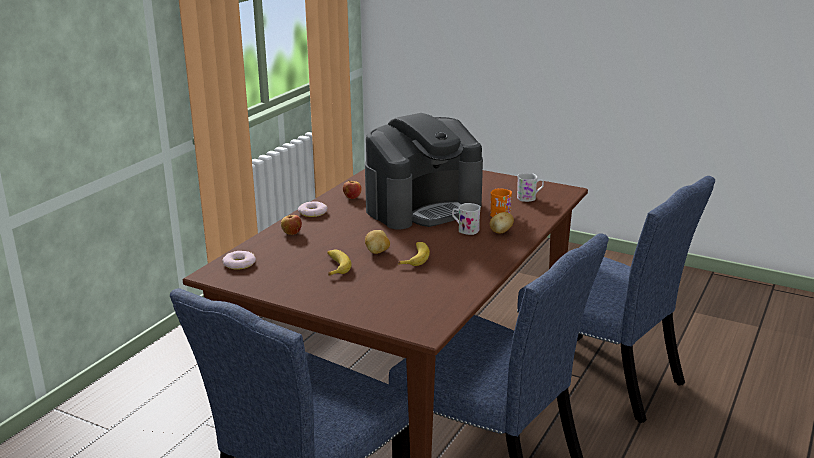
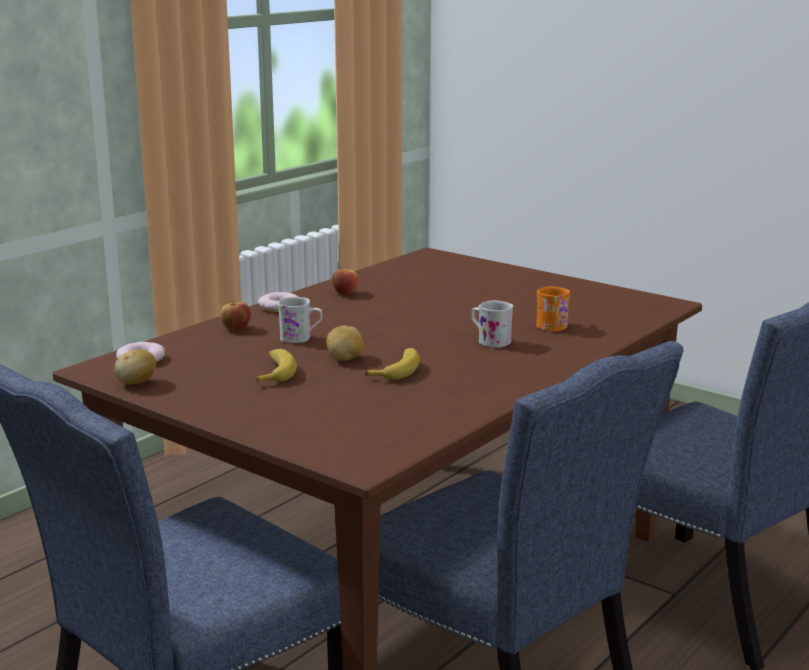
camera: 10 degrees right, 5 degrees down
coffee machine [365,113,483,229] -> none
potato [490,212,514,234] -> potato moved to [114,349,156,384]
white mug [517,173,544,202] -> white mug moved to [278,297,322,343]

